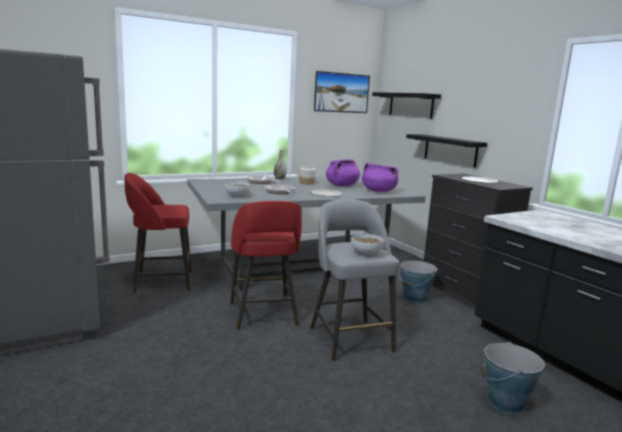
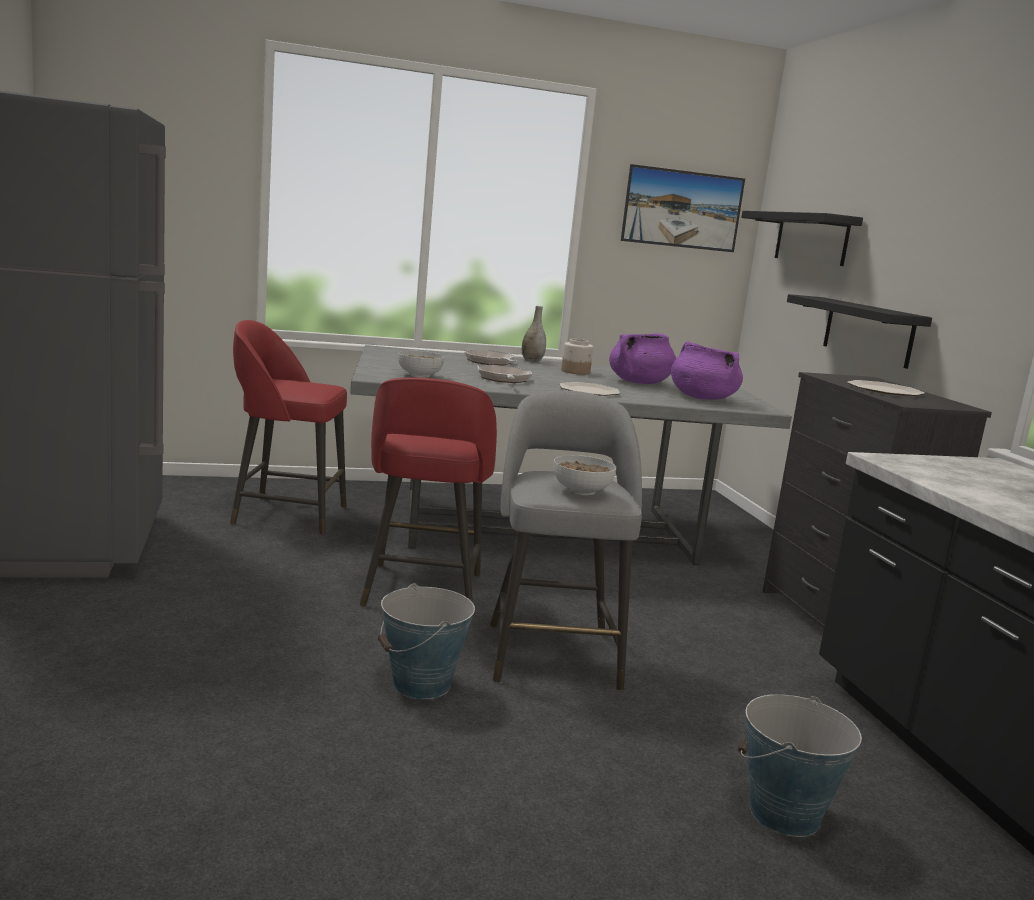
camera: 15 degrees right, 0 degrees up
bucket [399,260,438,303] -> bucket moved to [378,583,475,699]

